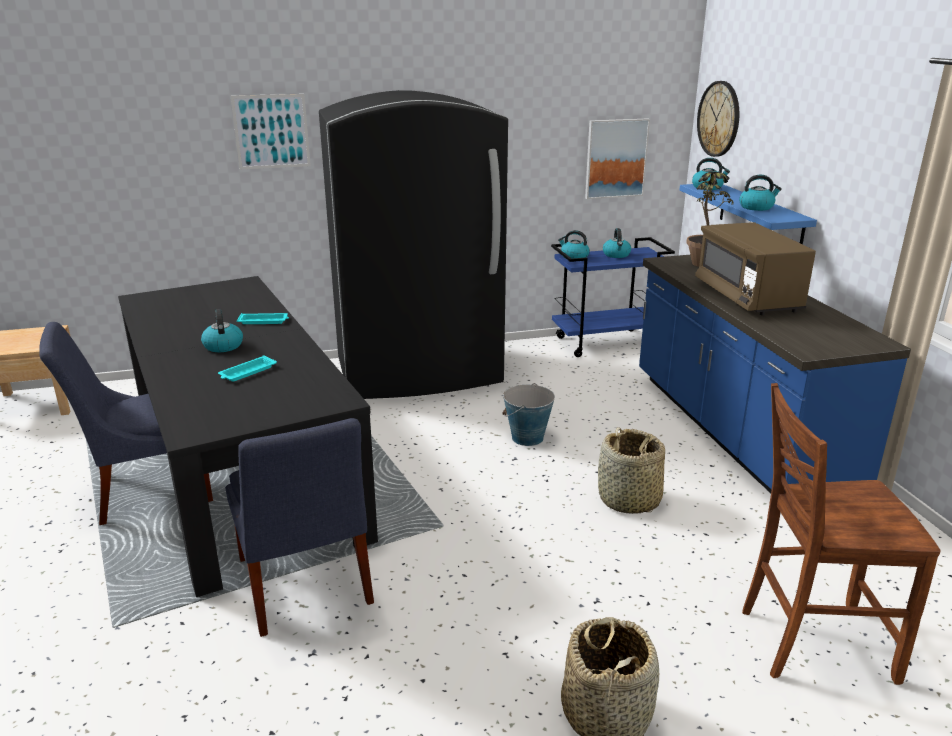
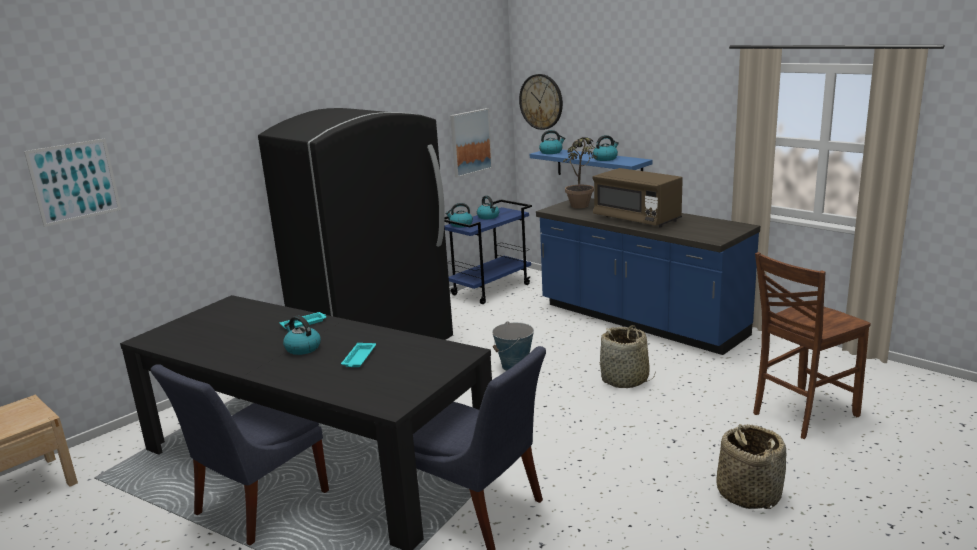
camera: 30 degrees left, 5 degrees down
picture [230,94,311,169] -> picture moved to [24,138,121,227]

